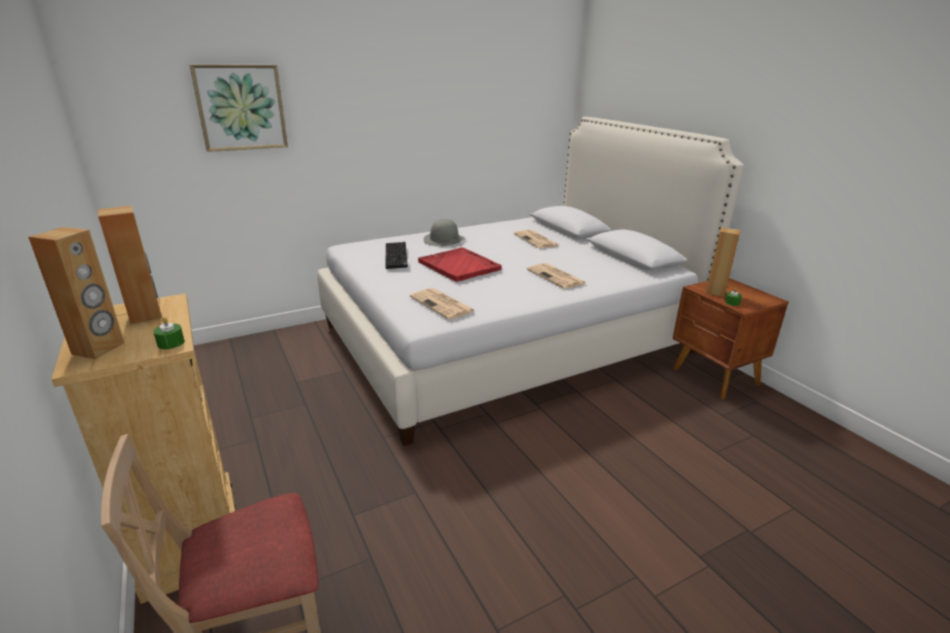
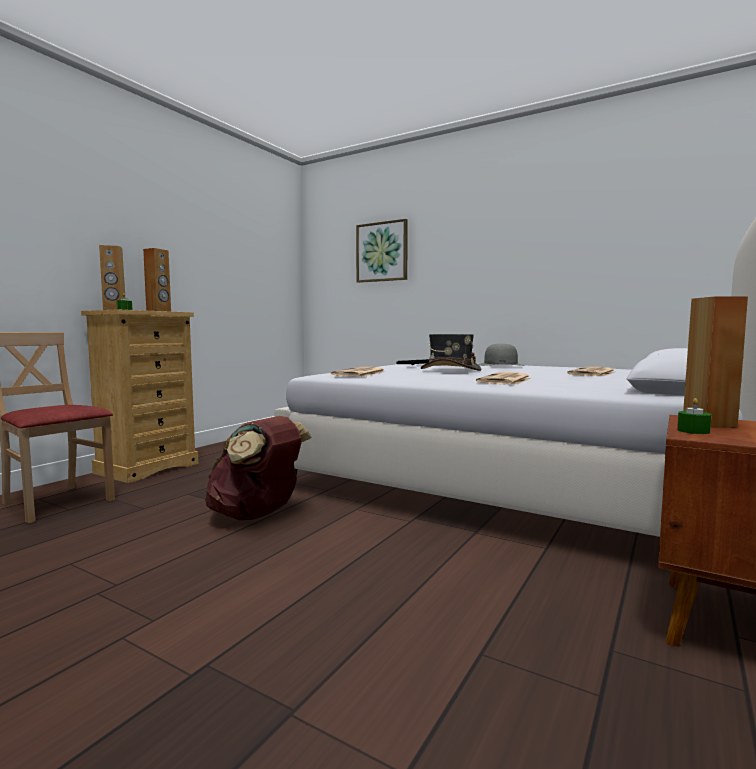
camera: 60 degrees right, 20 degrees down
red tray [418,247,502,282] -> grey hat [421,334,481,371]
none -> brown backpack [205,416,311,520]

